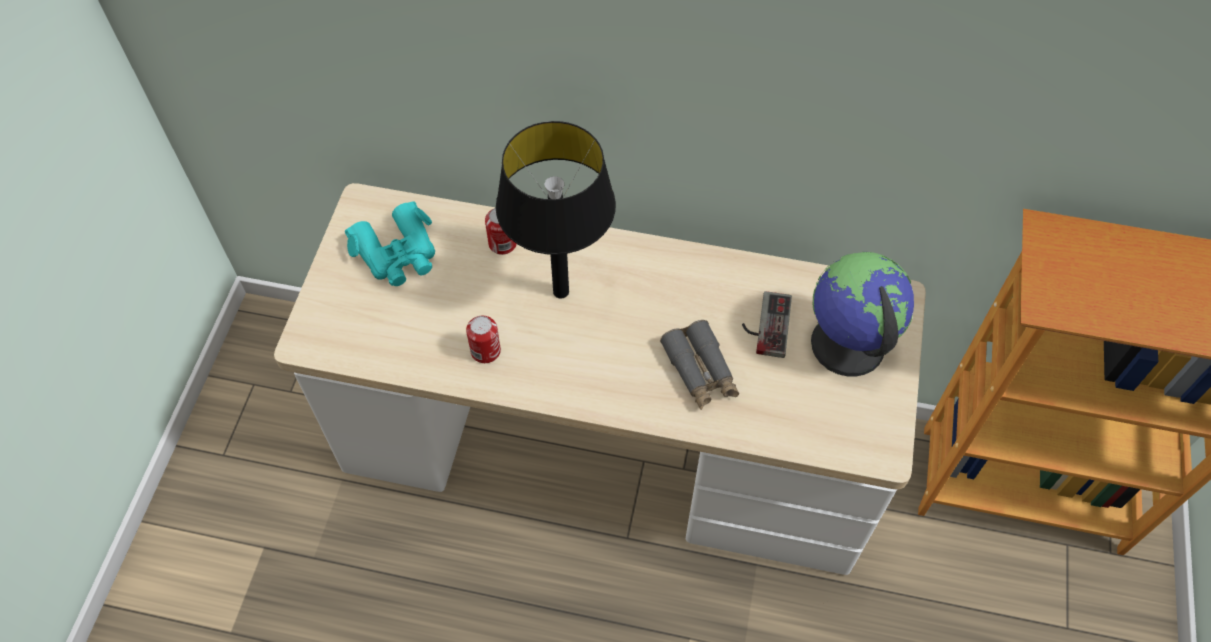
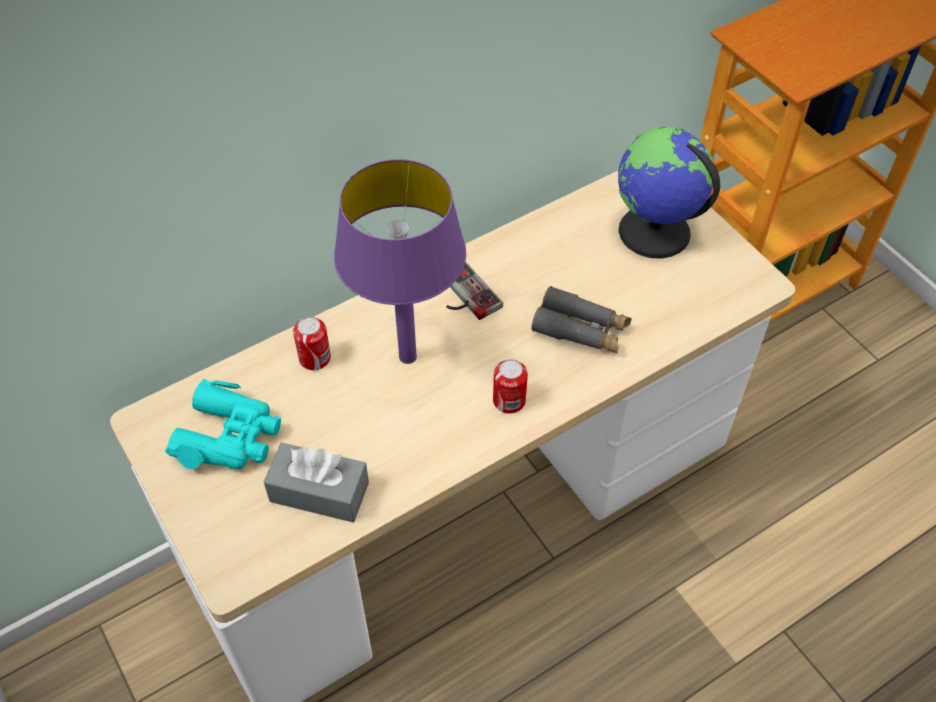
camera: 45 degrees left, 5 degrees down
can [466,316,501,363] -> can moved to [493,359,528,414]
black table lamp [496,121,616,298] -> purple table lamp [334,159,466,364]
game controller [742,291,792,358] -> game controller moved to [446,261,503,320]
none -> grey tissue box [264,443,369,522]

